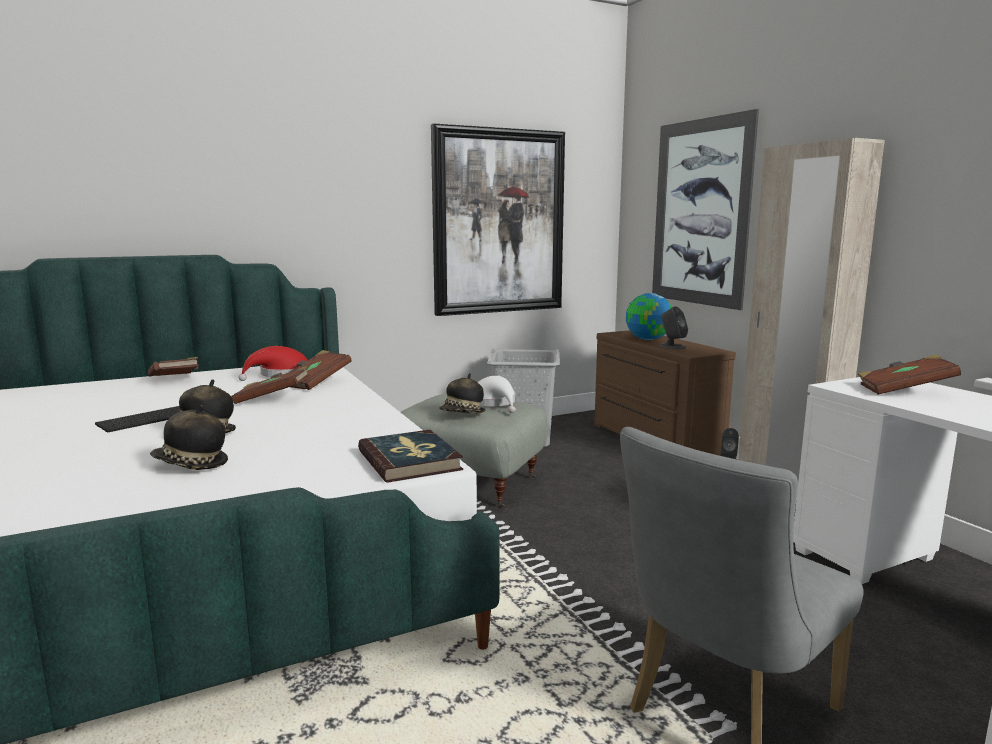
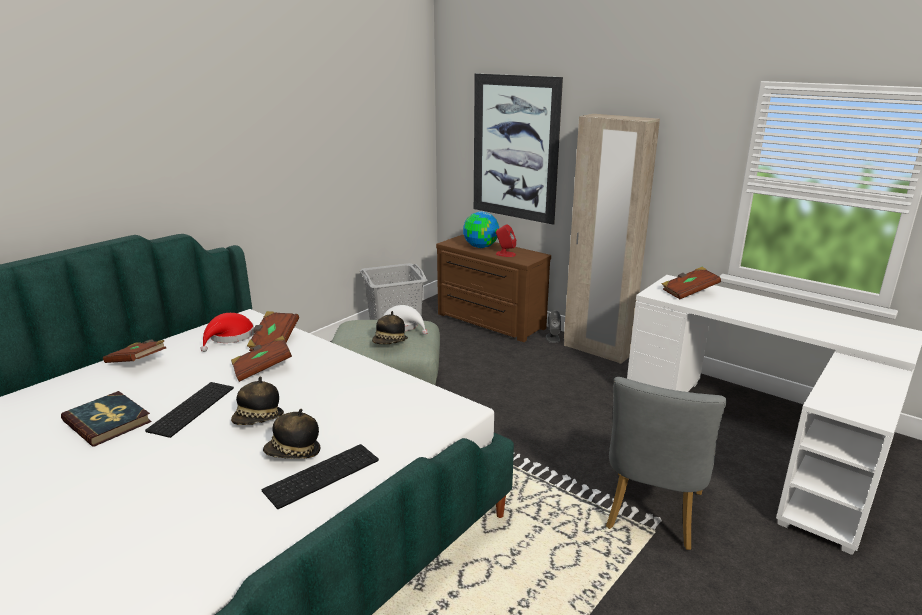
camera: 25 degrees left, 10 degrees up
book [358,430,463,483] -> book moved to [61,391,152,447]
picture [431,124,565,316] -> none
grey speaker [660,306,688,349] -> red speaker [496,224,516,257]
none -> keyboard [262,444,379,509]

